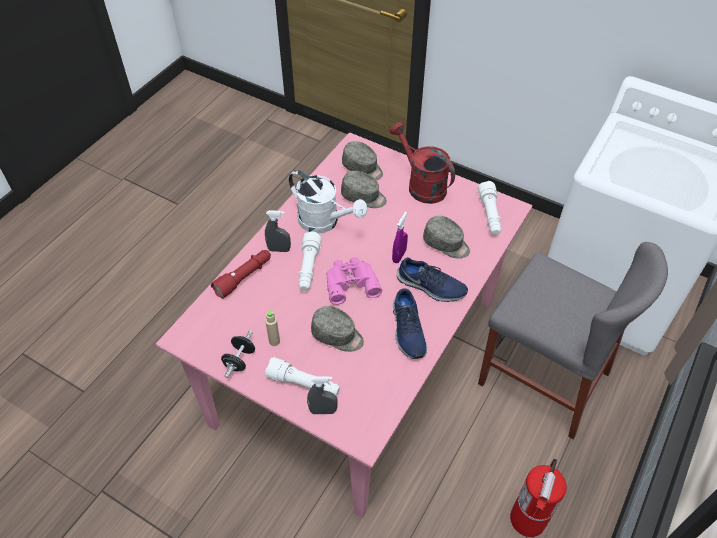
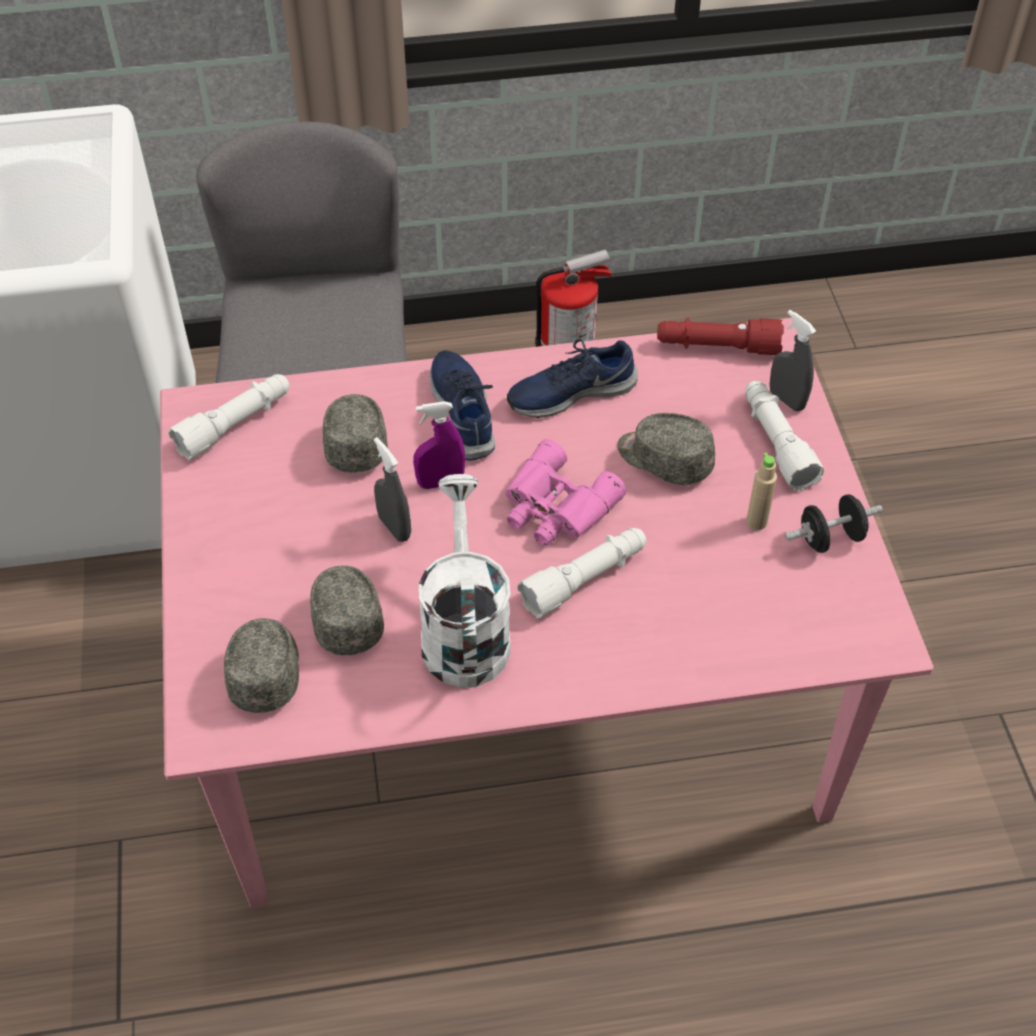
camera: 130 degrees left, 0 degrees up
red flashlight [211,250,271,299] -> red flashlight moved to [657,318,784,355]
grey spray bottle [265,210,291,252] -> grey spray bottle moved to [374,437,411,542]
grey cap [311,306,364,352] -> grey cap turned 45 degrees counterclockwise [617,413,715,485]
red watering can [390,122,455,204] -> none
blue shoe [393,288,427,359] -> blue shoe turned 150 degrees counterclockwise [507,339,638,418]

